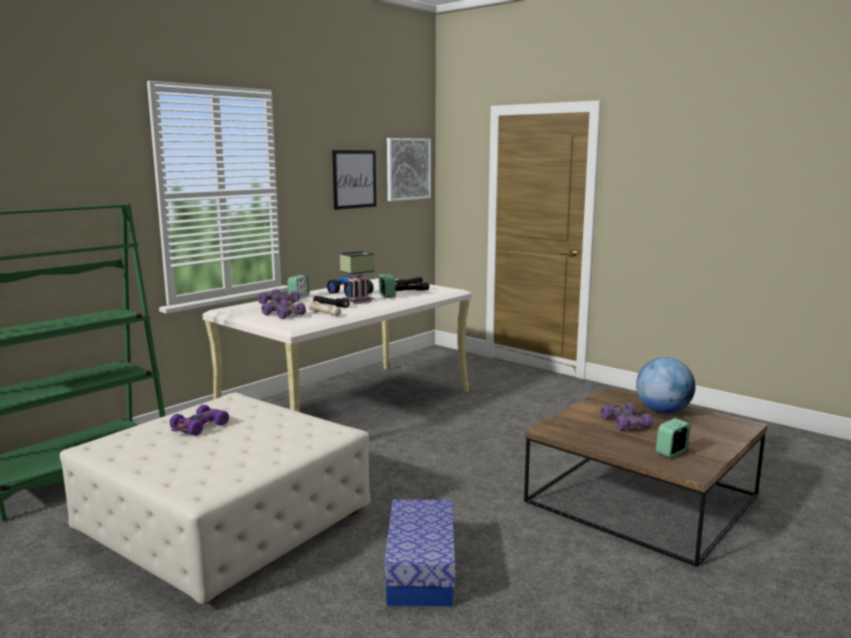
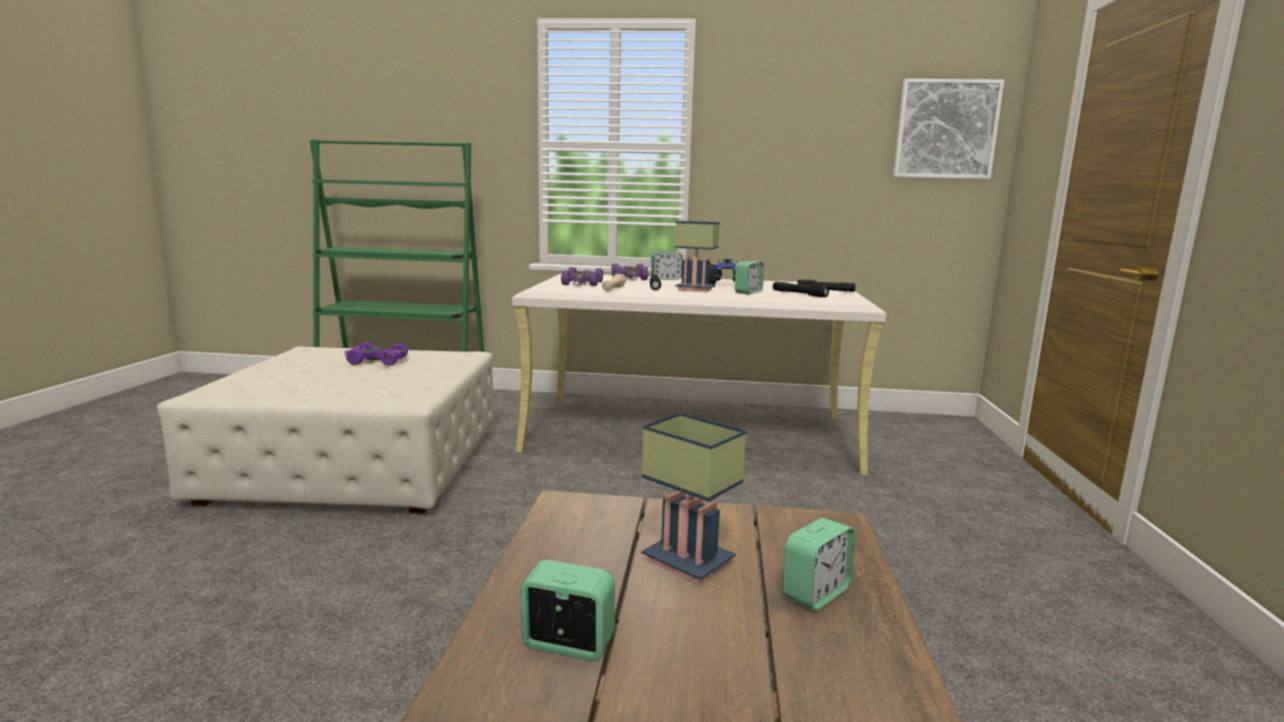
camera: 55 degrees right, 0 degrees up
picture [332,150,376,210] -> none
storage box [384,499,455,606] -> none
purple toy car [600,403,653,431] -> table lamp [641,413,746,584]
globe [636,357,696,414] -> alarm clock [783,518,855,610]

